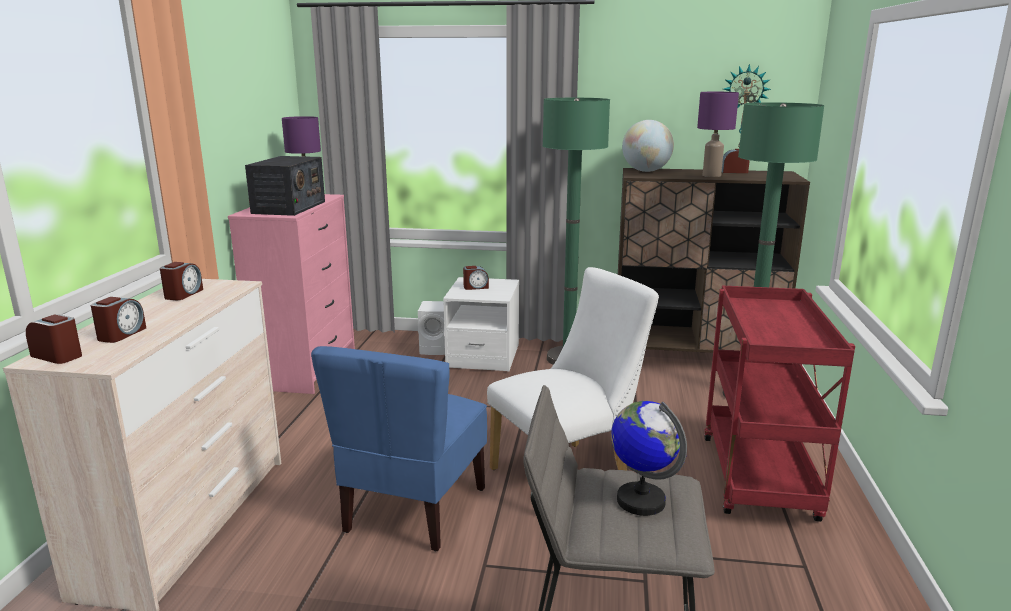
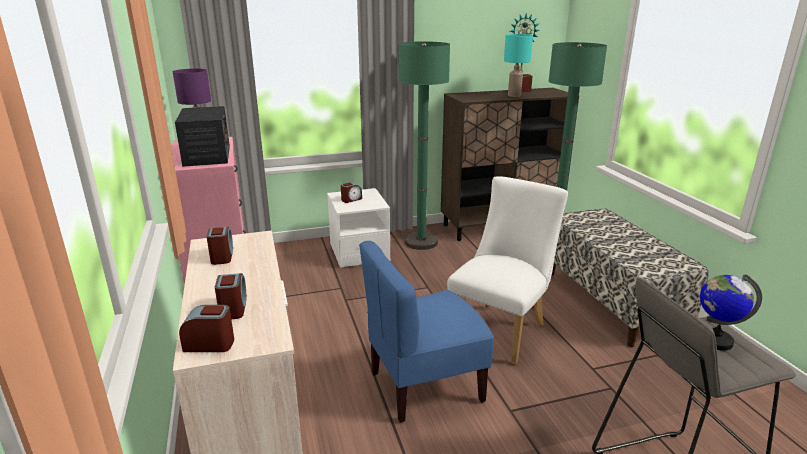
camera: 25 degrees left, 5 degrees up
blue chair [311,346,487,551] -> blue chair turned 75 degrees clockwise [360,241,494,423]
white speaker [418,301,445,355] -> none
globe [622,120,674,172] -> none
purple table lamp [697,92,739,177] -> turquoise table lamp [504,34,533,97]
red cart [704,285,855,522] -> bench [552,208,709,347]

